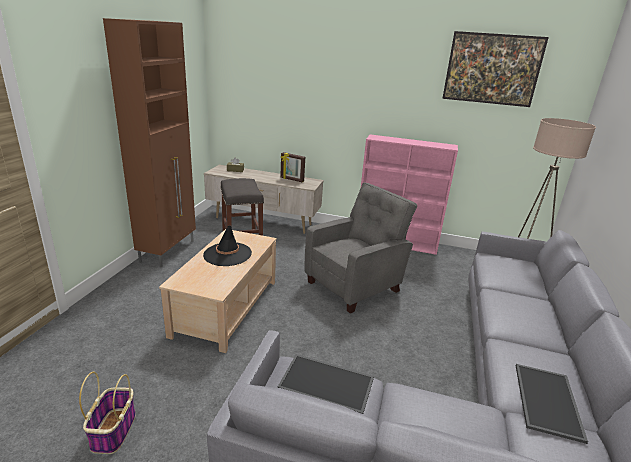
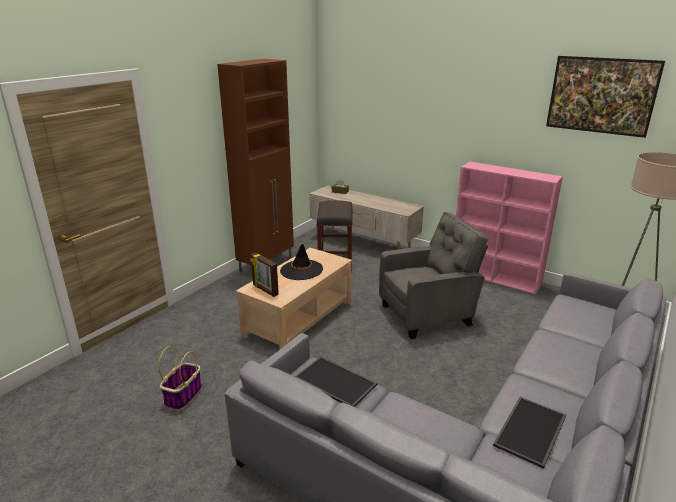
camera: 20 degrees right, 0 degrees up
picture frame [280,152,305,182] -> picture frame moved to [250,253,279,297]

